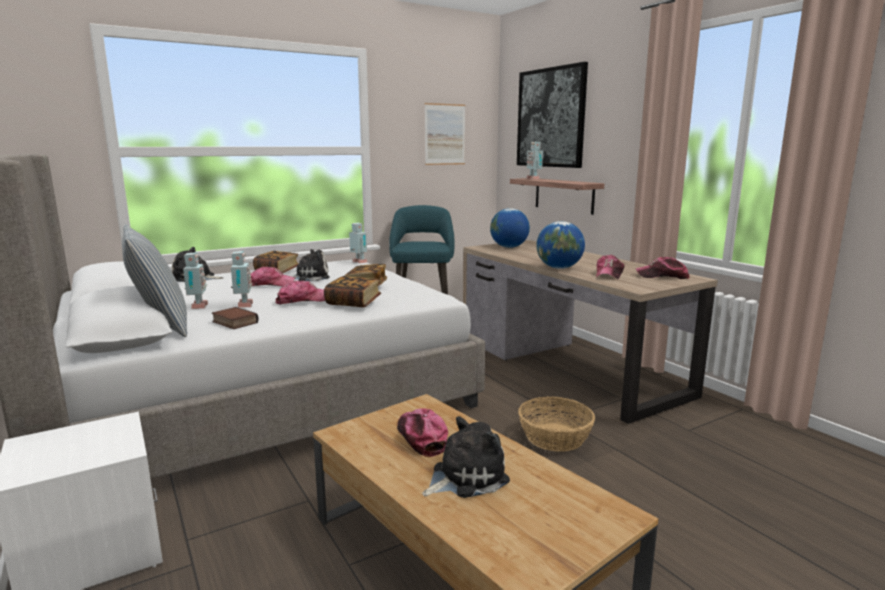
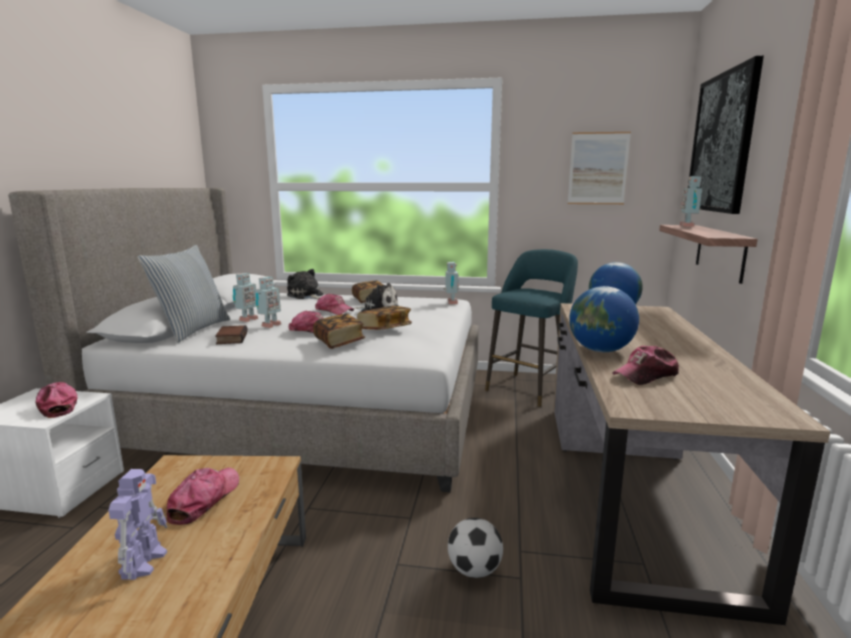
camera: 40 degrees right, 0 degrees up
plush toy [422,416,510,498] -> toy robot [108,469,167,580]
basket [518,397,595,452] -> football [448,518,503,578]
cap [636,257,689,279] -> cap moved to [36,382,78,418]

